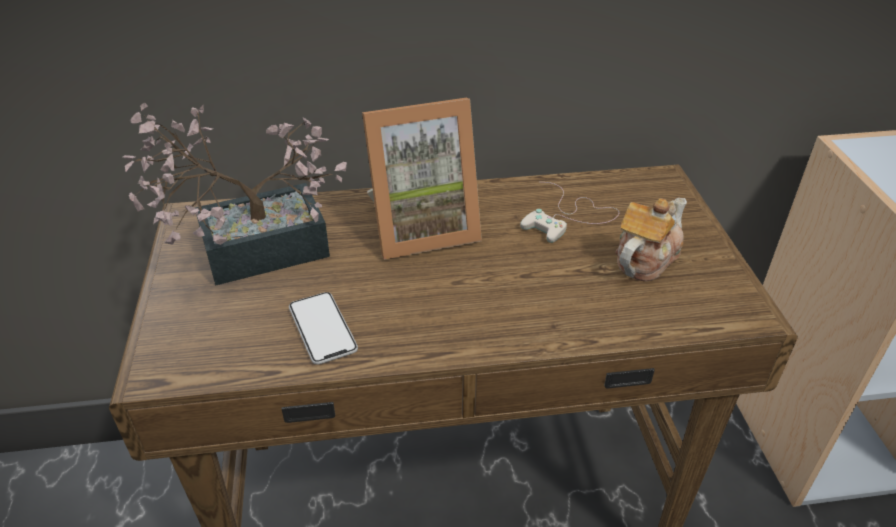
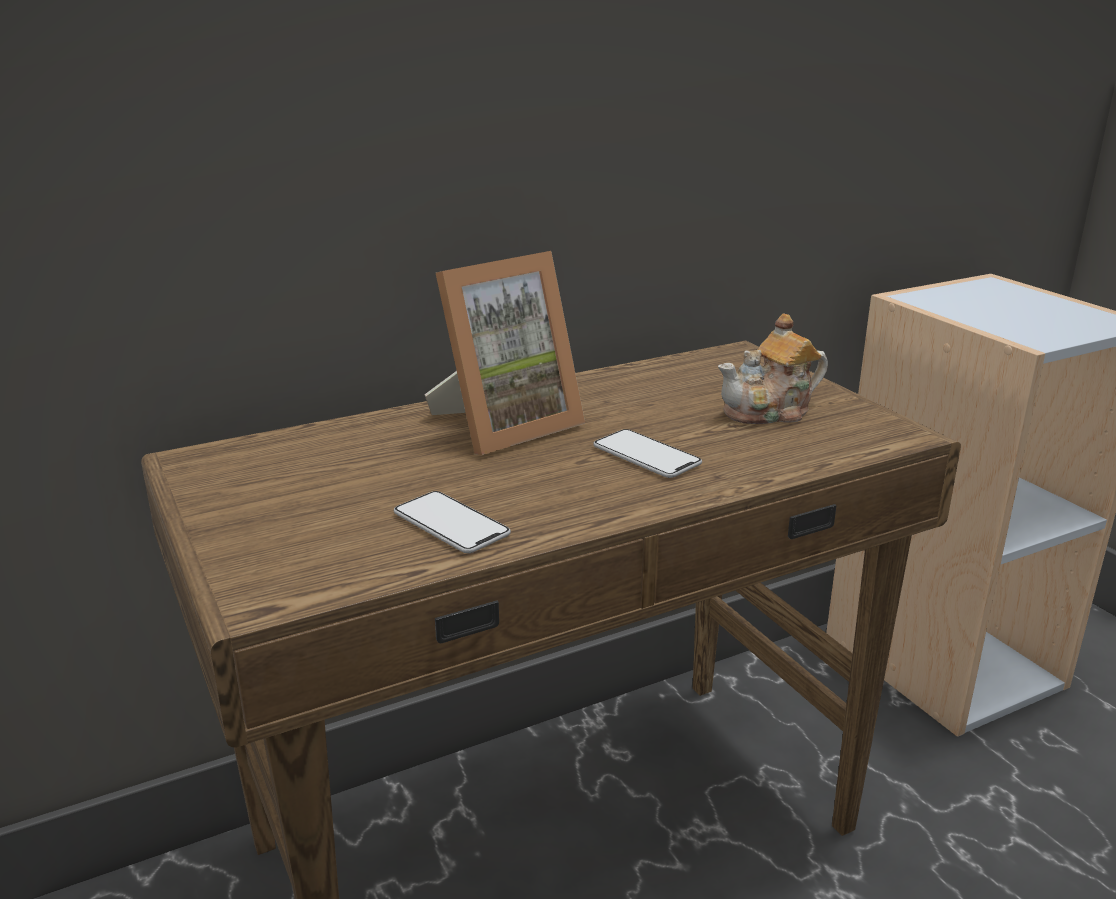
camera: 20 degrees left, 15 degrees down
potted plant [123,103,347,286] -> none
white game controller [520,182,619,243] -> none
teapot [615,198,687,282] -> teapot turned 135 degrees counterclockwise [718,314,828,424]
none -> phone [593,429,702,478]

